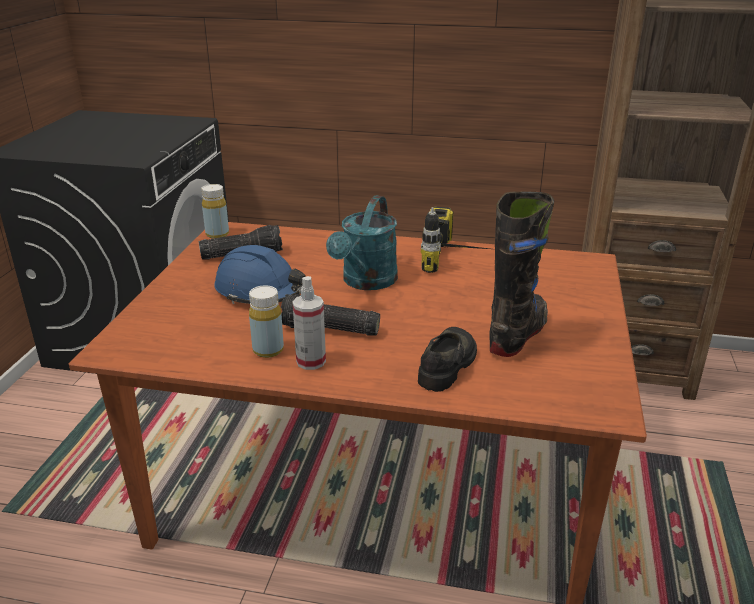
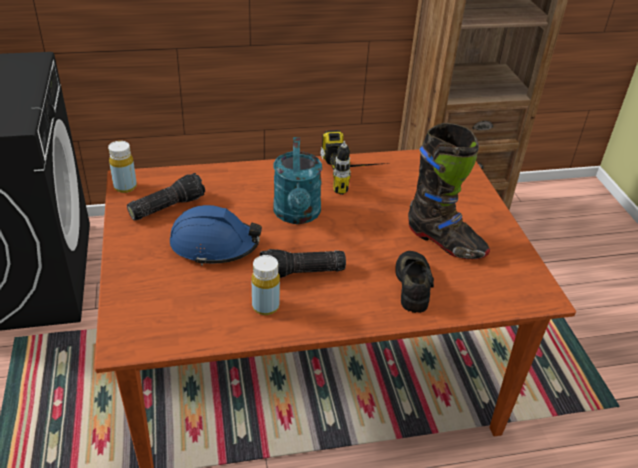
camera: 25 degrees left, 10 degrees up
spray bottle [293,276,326,370] -> none
black boot [490,192,554,357] -> black boot turned 120 degrees clockwise [408,123,490,259]

